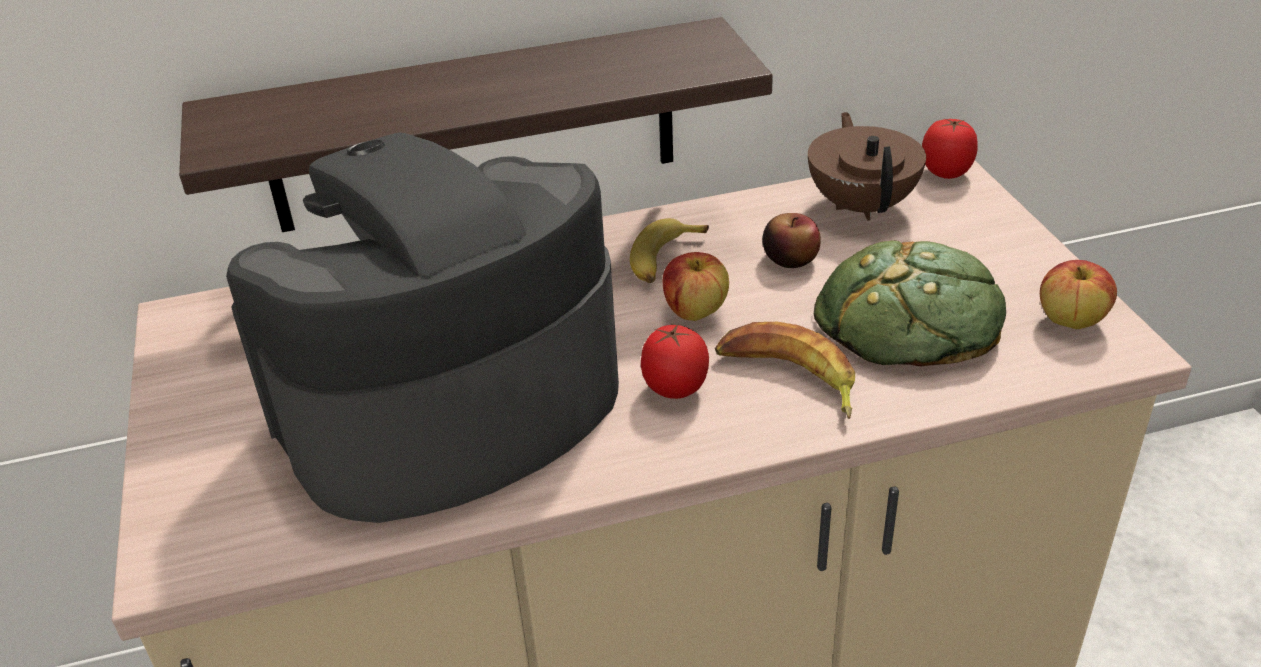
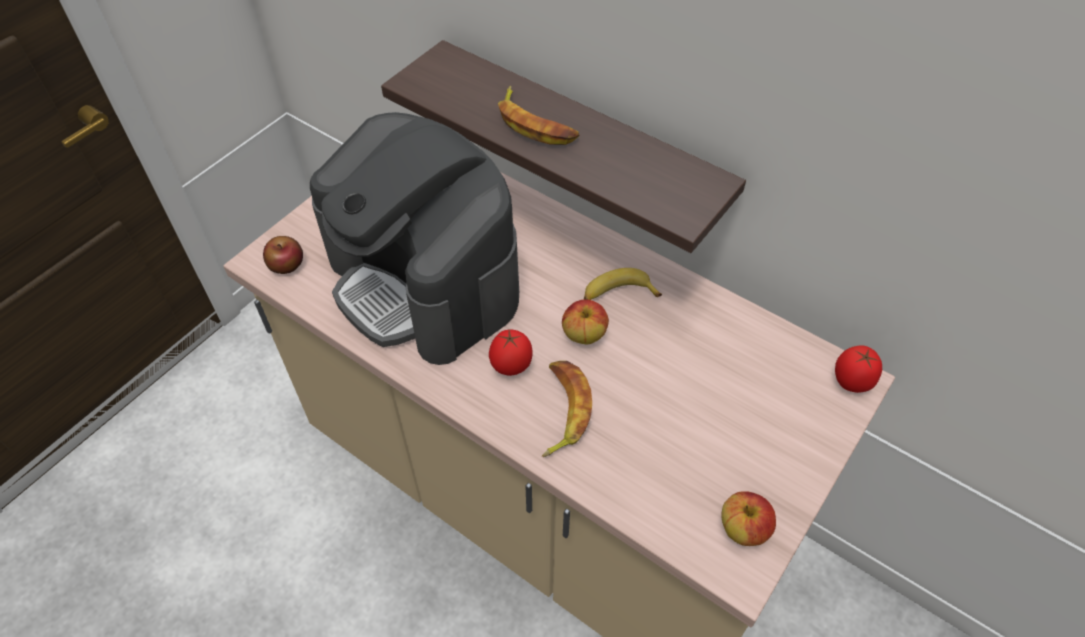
camera: 50 degrees right, 15 degrees up
coffee machine [226,132,619,523] -> coffee machine turned 150 degrees counterclockwise [310,112,519,365]
apple [762,213,821,268] -> apple moved to [263,236,303,274]
brown teapot [808,112,926,221] -> none
bread [814,240,1006,367] -> none
none -> banana [498,85,580,145]

